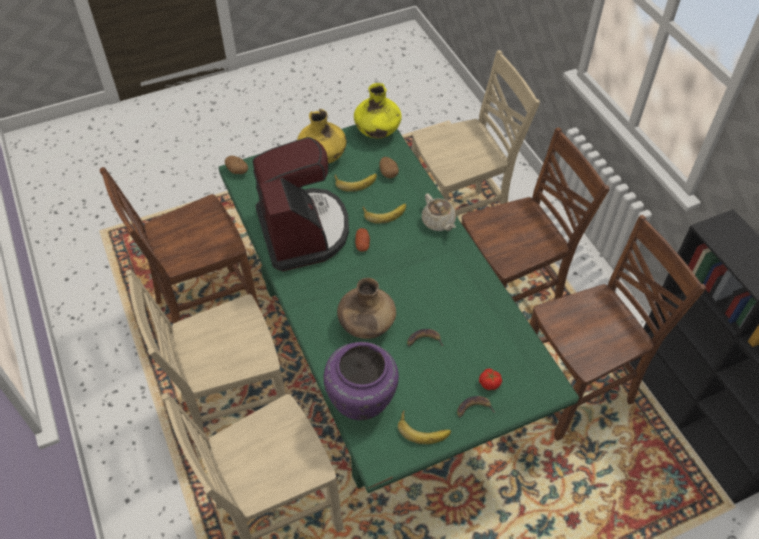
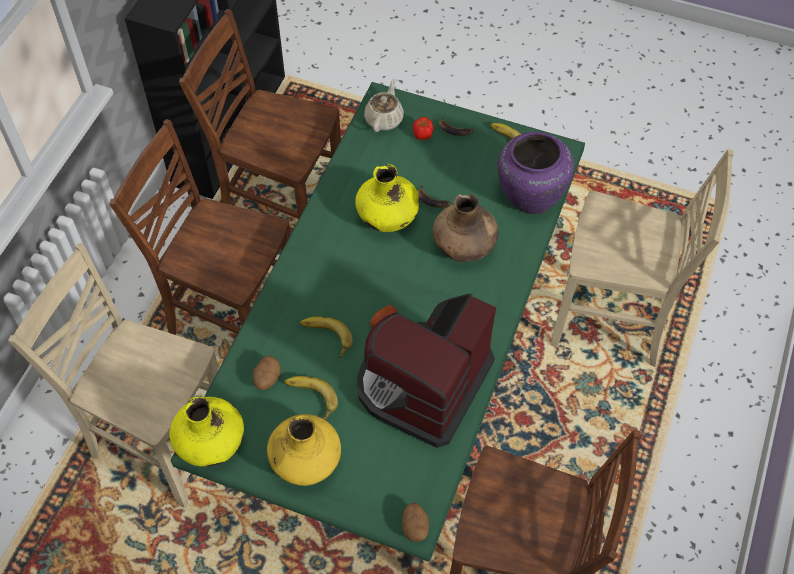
camera: 135 degrees left, 5 degrees up
beige chair [126,270,286,457] -> none
beige teapot [421,193,456,231] -> beige teapot moved to [364,79,404,132]
none -> yellow vase [355,164,420,232]

